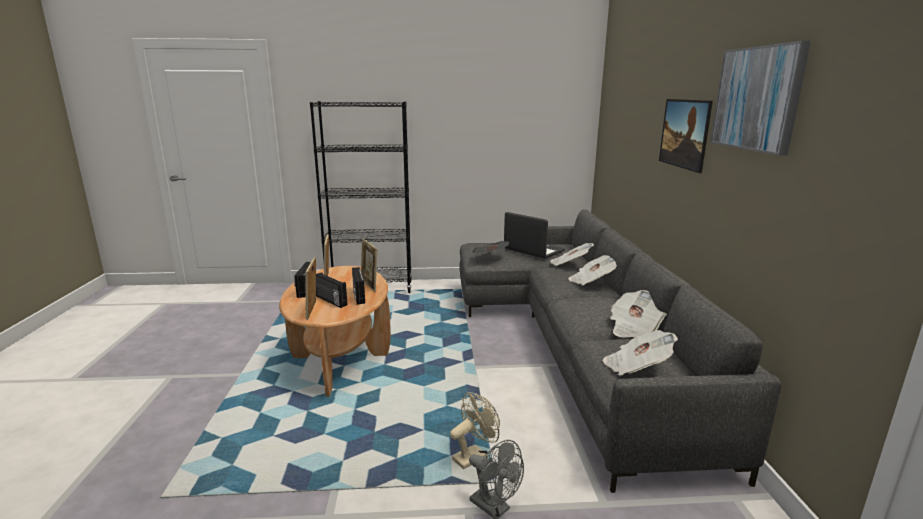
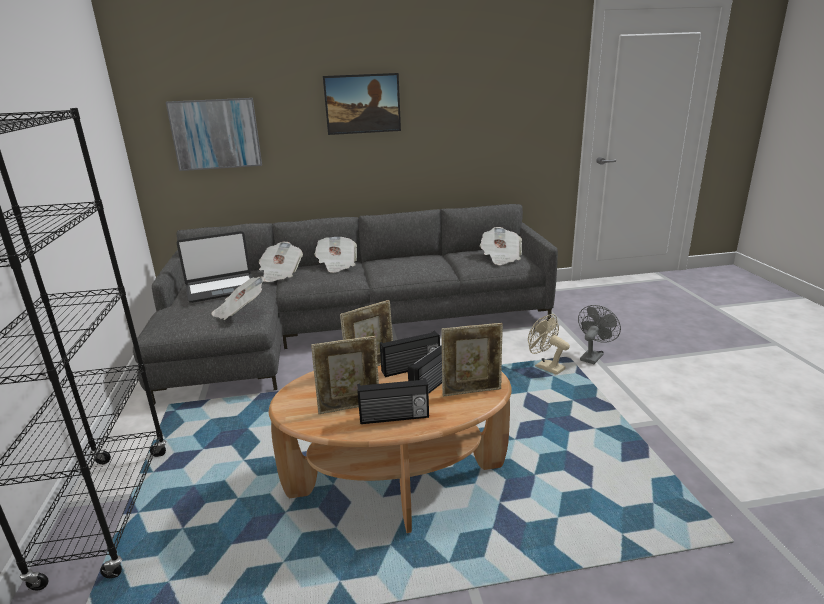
camera: 95 degrees left, 5 degrees up
laptop [504,212,565,259] -> laptop turned 150 degrees counterclockwise [177,231,252,303]
newspaper [610,290,667,338] -> none
picture [710,41,811,156] -> picture moved to [166,98,262,171]

